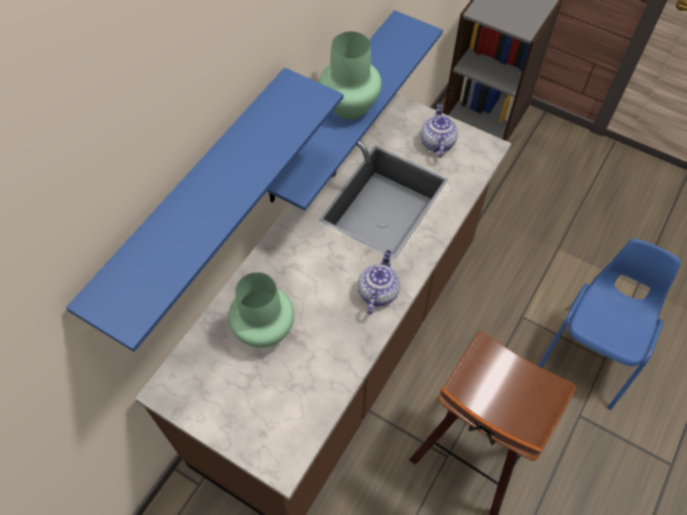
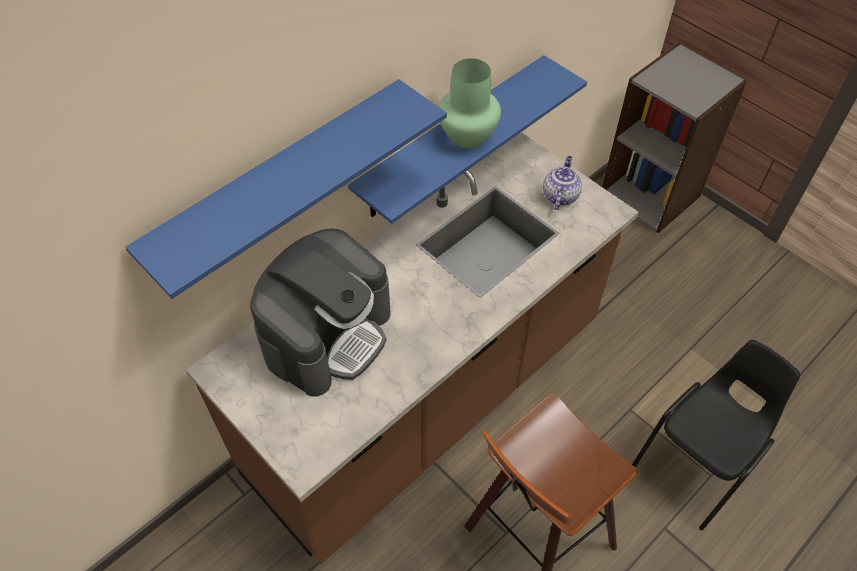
camera: 15 degrees right, 5 degrees down
green vase [228,272,294,348] -> coffee machine [250,229,391,397]
teapot [358,250,400,315] -> none
blue chair [538,238,681,410] -> black chair [632,340,800,530]

